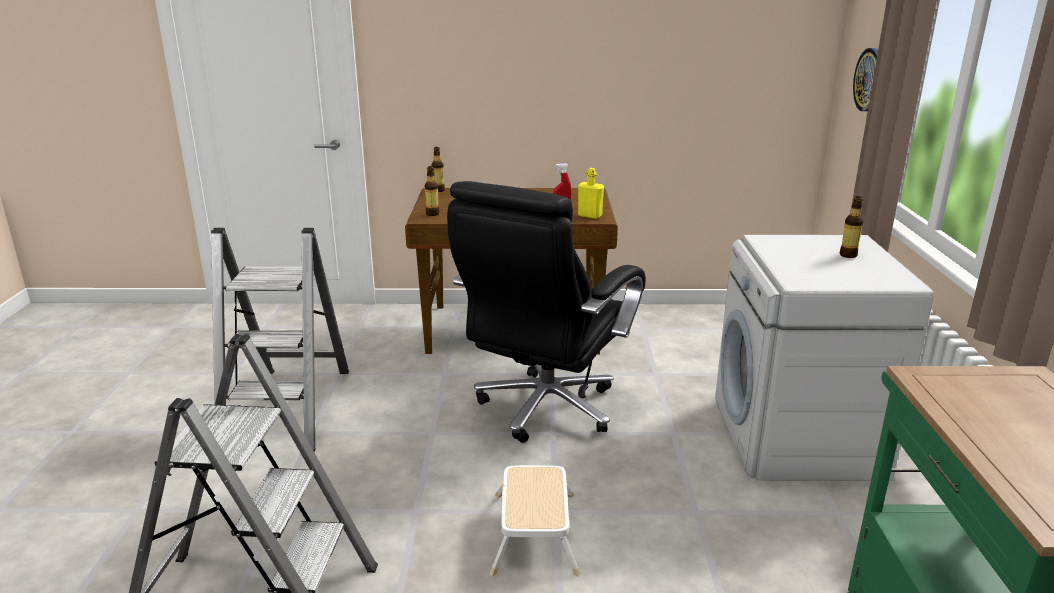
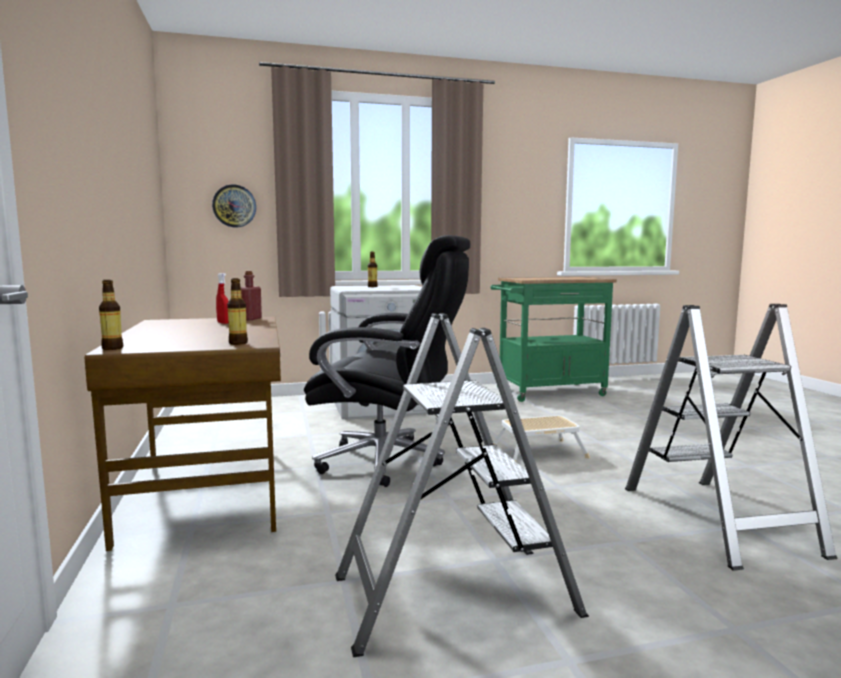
camera: 105 degrees left, 15 degrees down
yellow bottle [578,168,604,219] -> red bottle [241,271,262,320]

